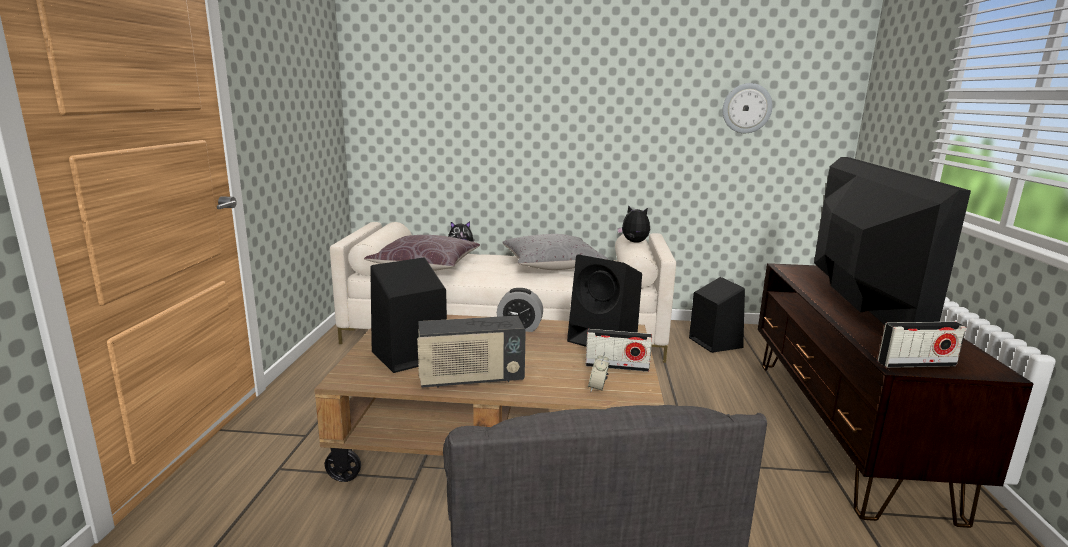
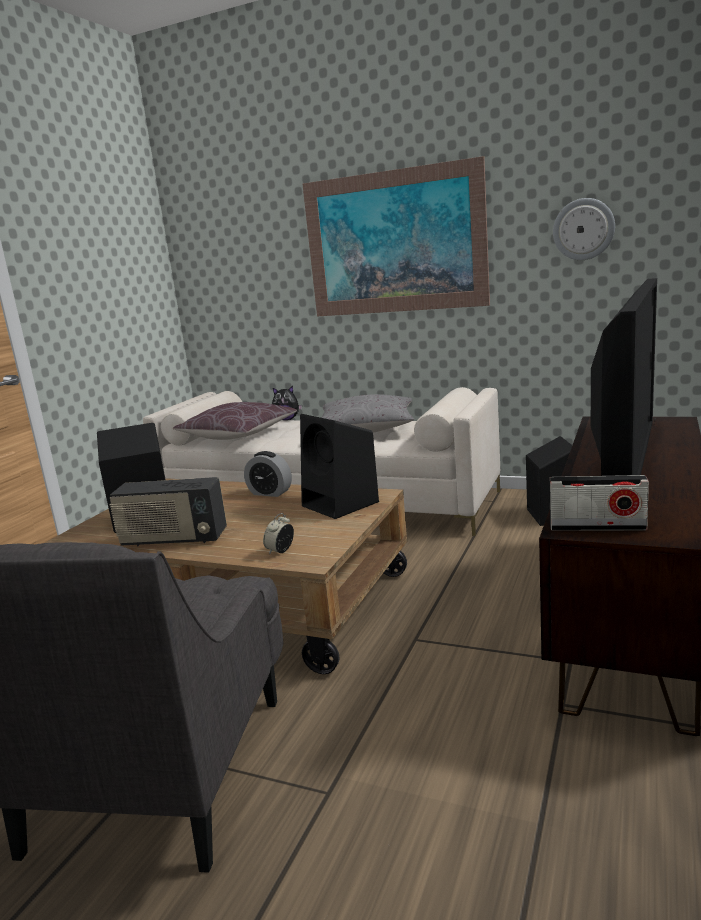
camera: 20 degrees right, 0 degrees up
radio [586,329,652,372] -> none
plush toy [617,205,650,243] -> none
none -> picture [302,156,490,317]

